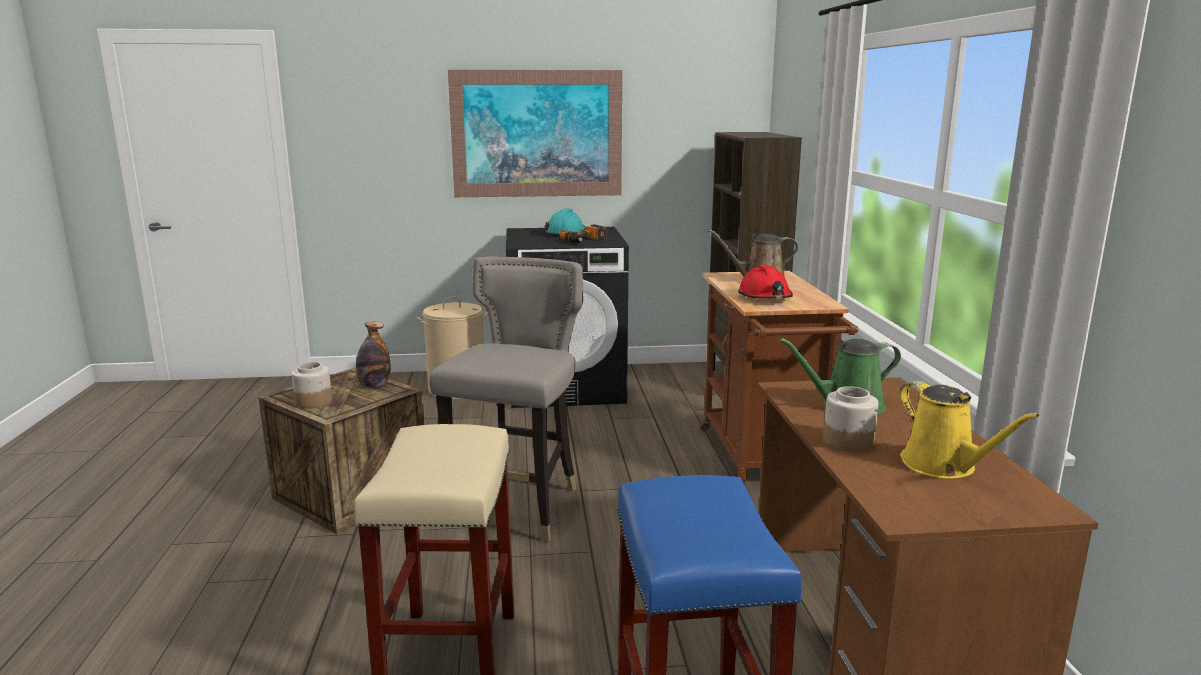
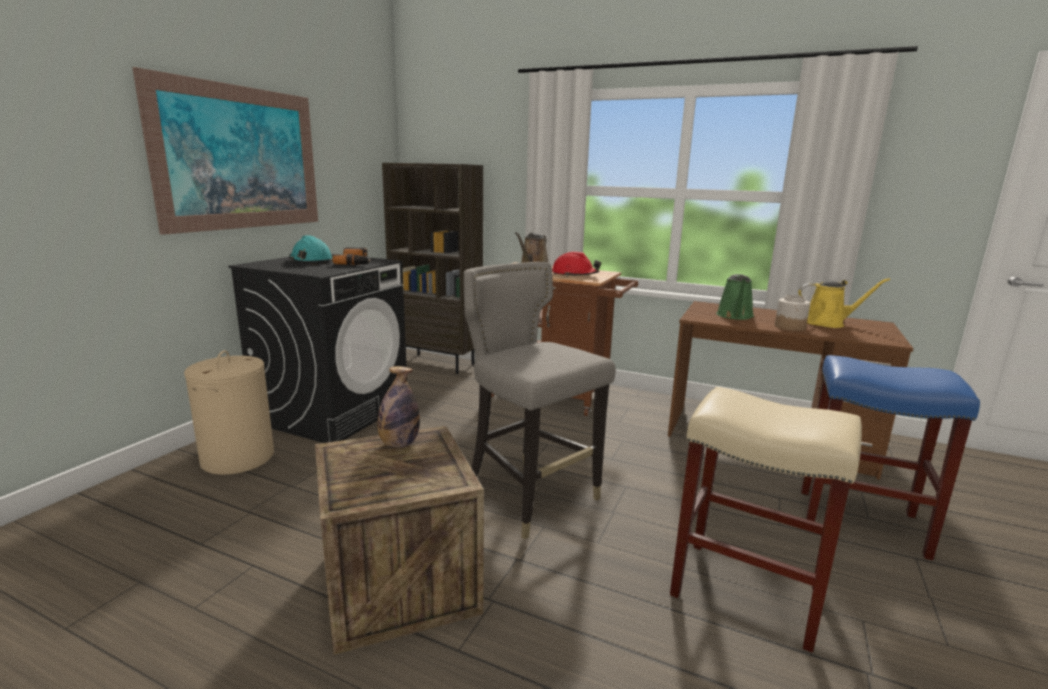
camera: 60 degrees left, 0 degrees up
jar [291,362,332,408] -> none

